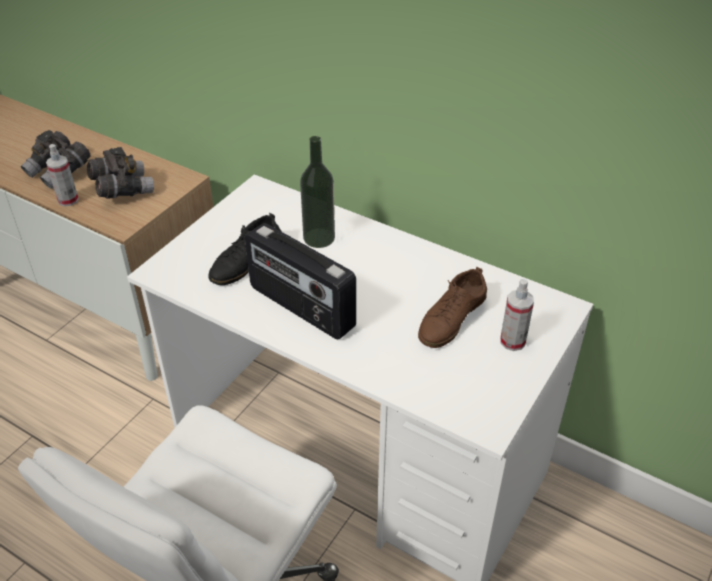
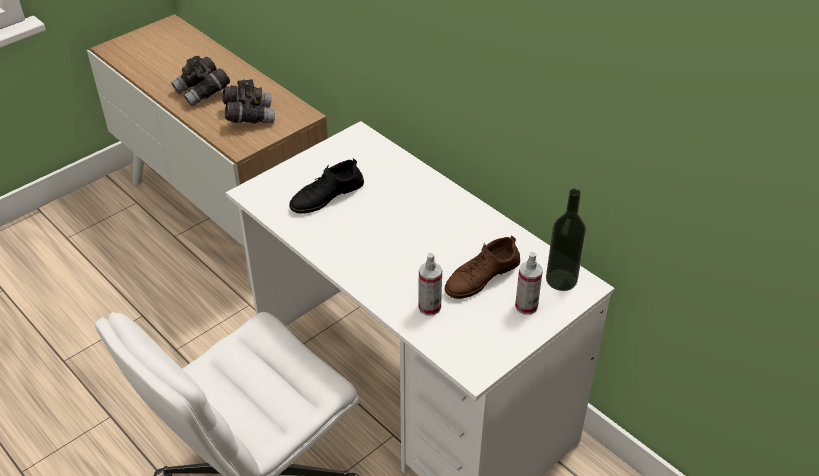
camera: 15 degrees right, 0 degrees up
spray bottle [46,144,79,206] -> spray bottle moved to [418,253,442,316]
radio [245,223,356,340] -> none
bottle [300,136,335,248] -> bottle moved to [546,189,586,291]

